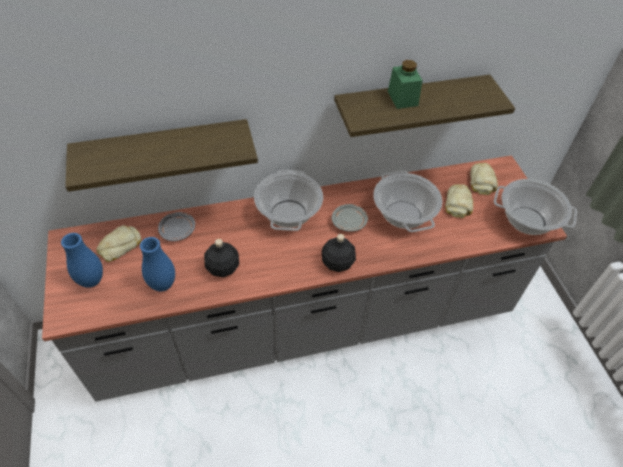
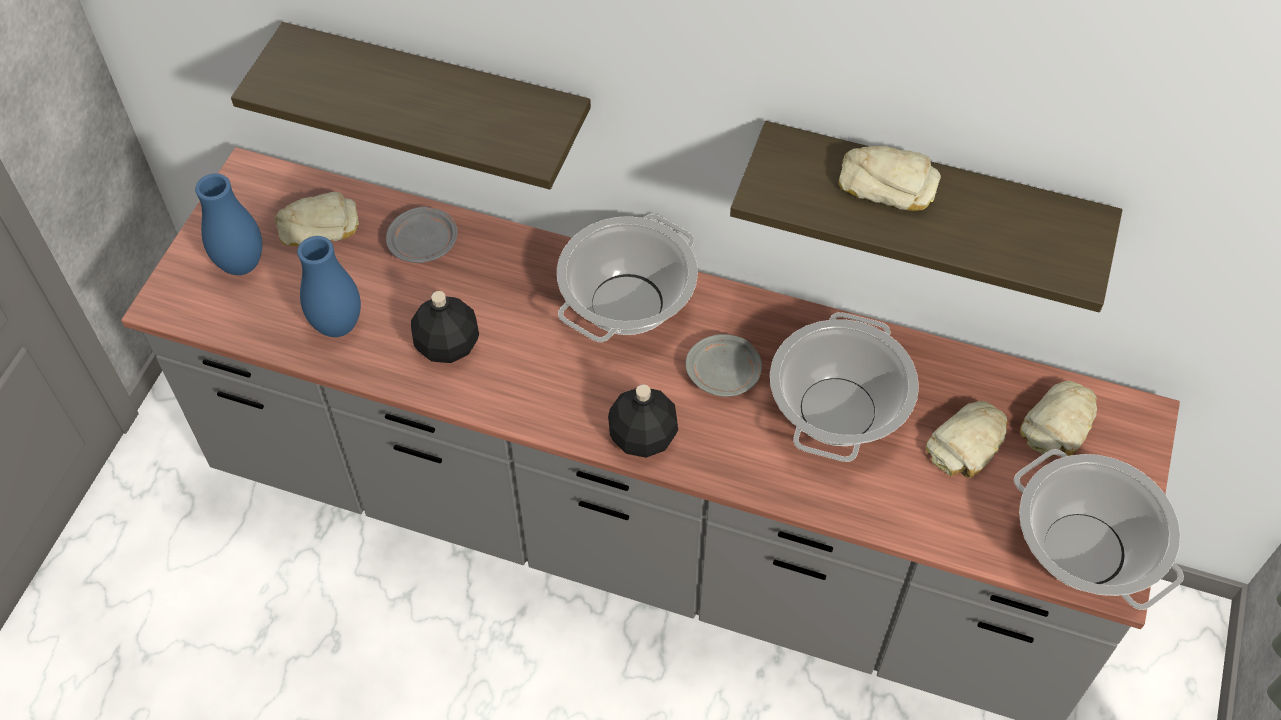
camera: 35 degrees right, 5 degrees up
green jar [388,60,423,109] -> bread [839,146,941,211]

